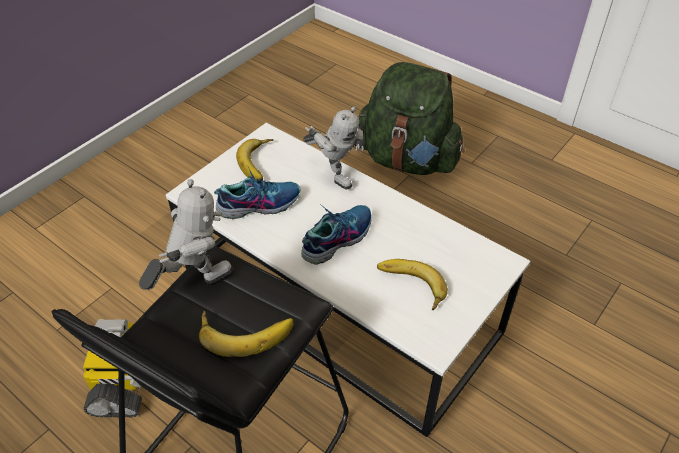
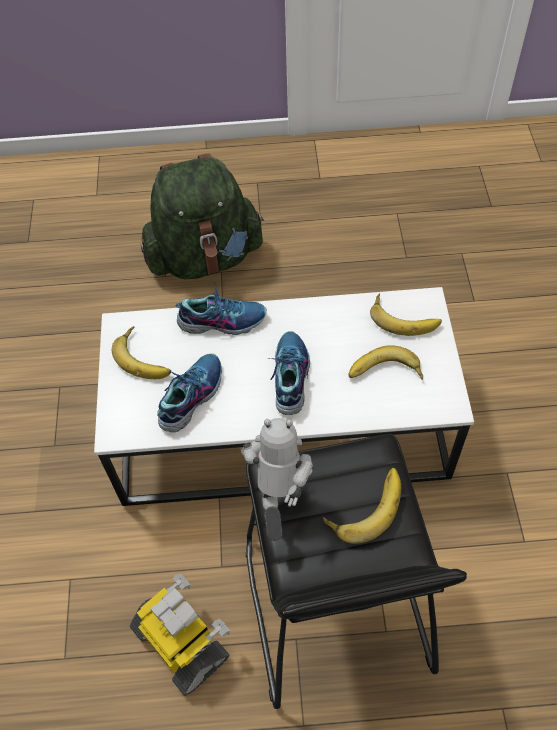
camera: 40 degrees left, 10 degrees up
toy robot [303,107,364,190] -> shoe [176,282,267,335]
none -> banana [370,293,442,336]

